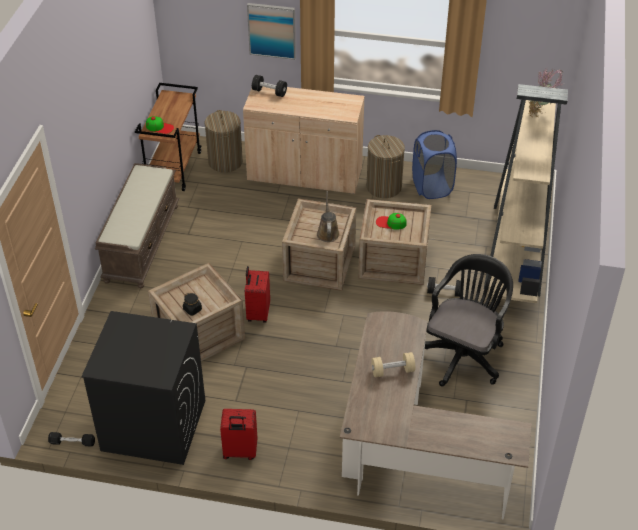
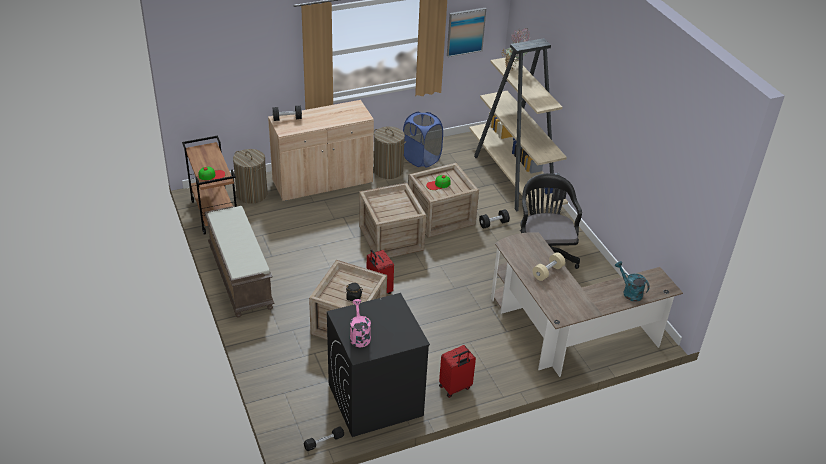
camera: 35 degrees left, 5 degrees down
picture [247,3,296,60] -> picture moved to [447,8,486,57]
brown watering can [317,191,340,242] -> none
none -> pink watering can [350,299,371,347]
none -> turquoise watering can [615,261,650,302]

